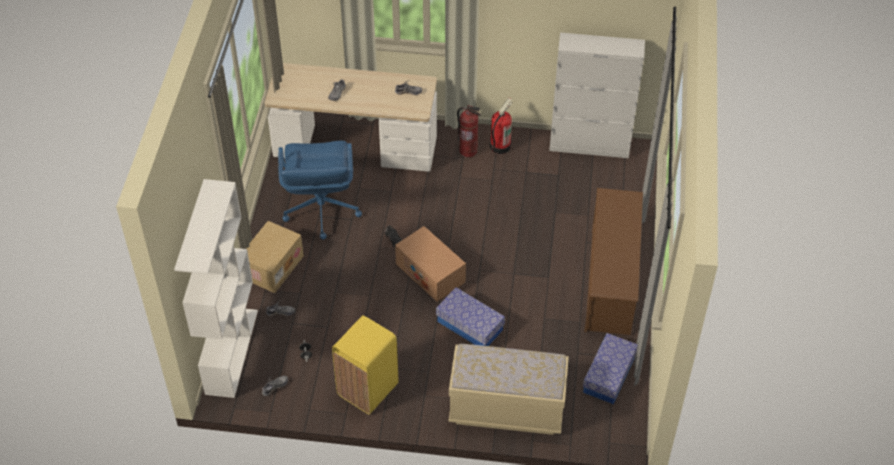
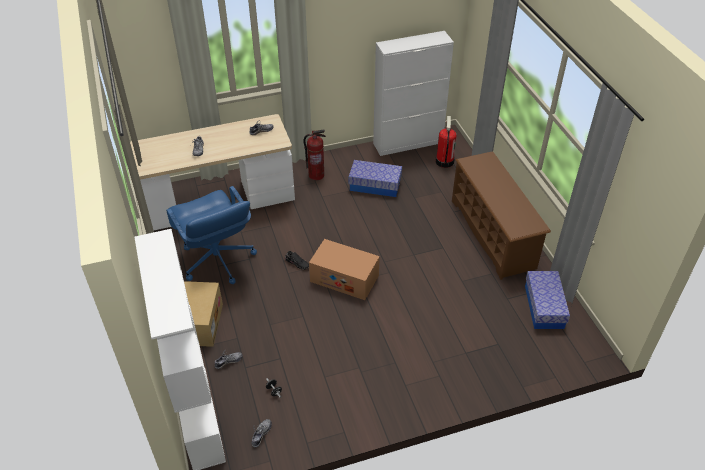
camera: 25 degrees left, 5 degrees down
yellow trash can [332,315,399,415] -> none
storage box [436,287,505,346] -> storage box moved to [348,160,402,197]
beige bench [448,344,569,435] -> none
fire extinguisher [490,98,512,154] -> fire extinguisher moved to [436,116,457,168]

